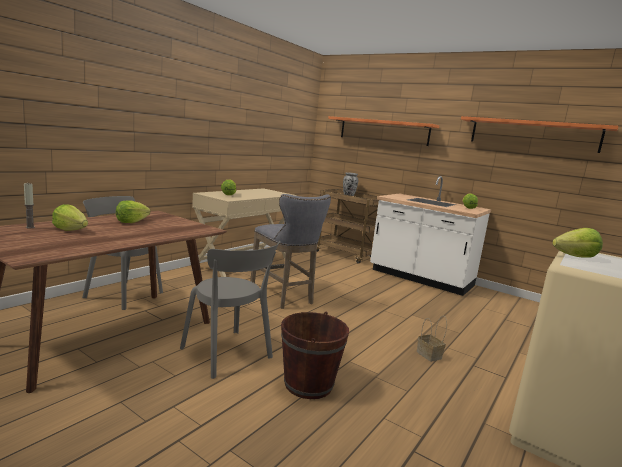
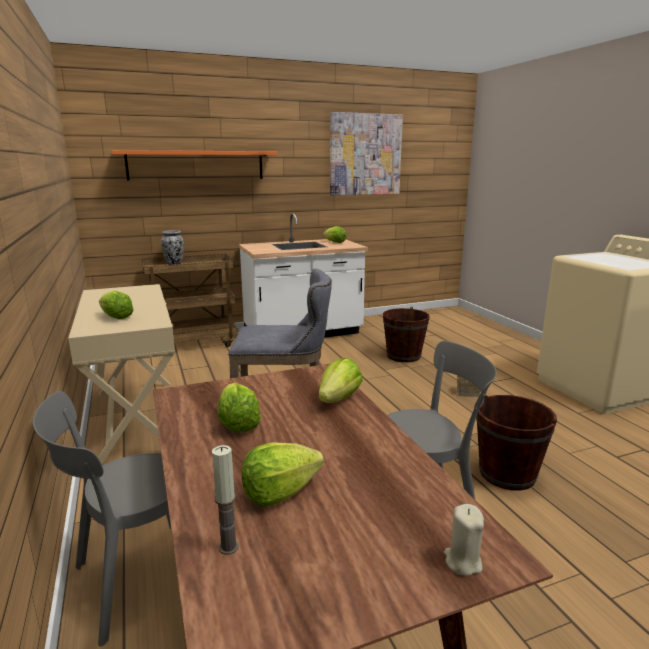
camera: 55 degrees left, 5 degrees up
orange shelf [461,116,619,153] -> picture [330,112,403,195]
lettuce [552,228,603,258] -> lettuce moved to [318,358,363,403]
none -> brown bucket [383,307,430,362]
none -> beige candle [444,504,484,576]

